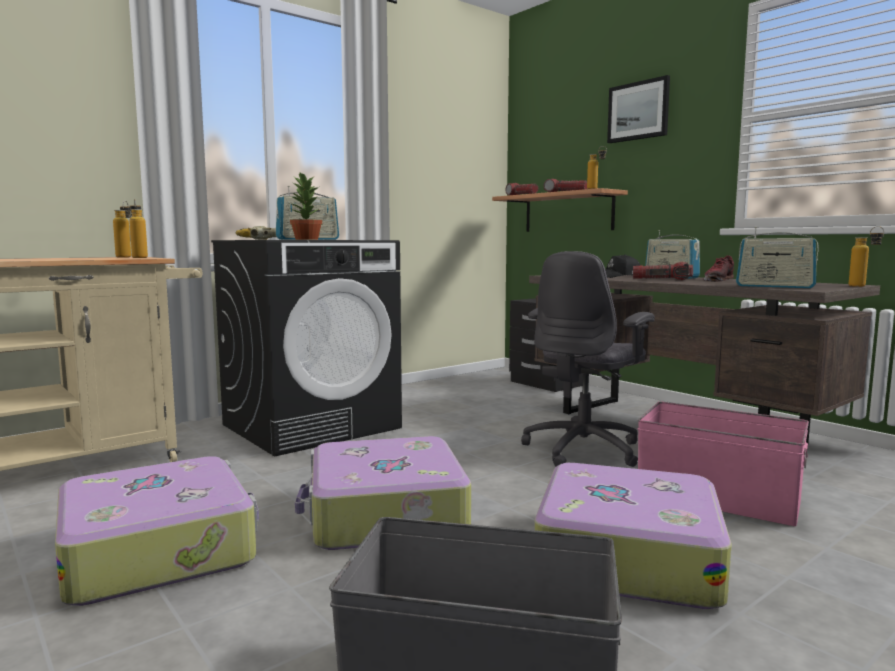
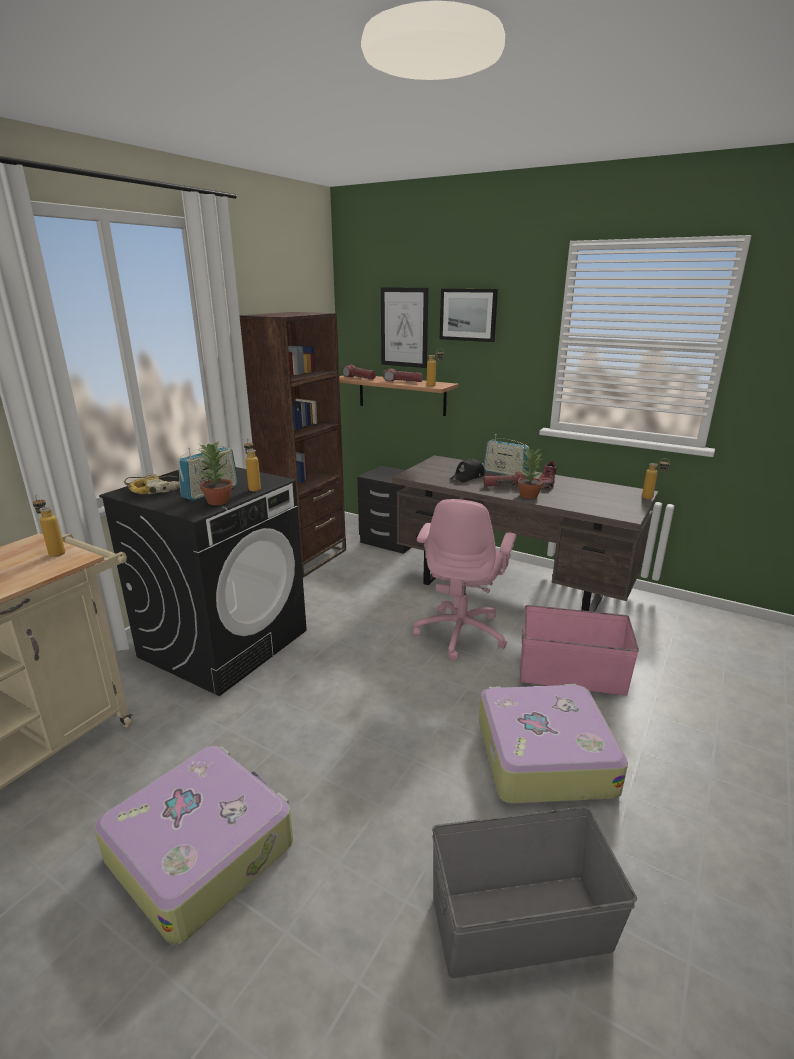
camera: 20 degrees left, 15 degrees up
bottle [113,200,131,258] -> bottle moved to [244,439,261,491]
suitcase [295,436,471,550] -> none
grey office chair [521,251,655,467] -> pink office chair [413,499,516,661]
radio [736,227,819,288] -> none
none -> brown bookcase [239,312,346,578]
none -> picture [381,287,428,368]
none -> potted plant [518,448,543,498]

